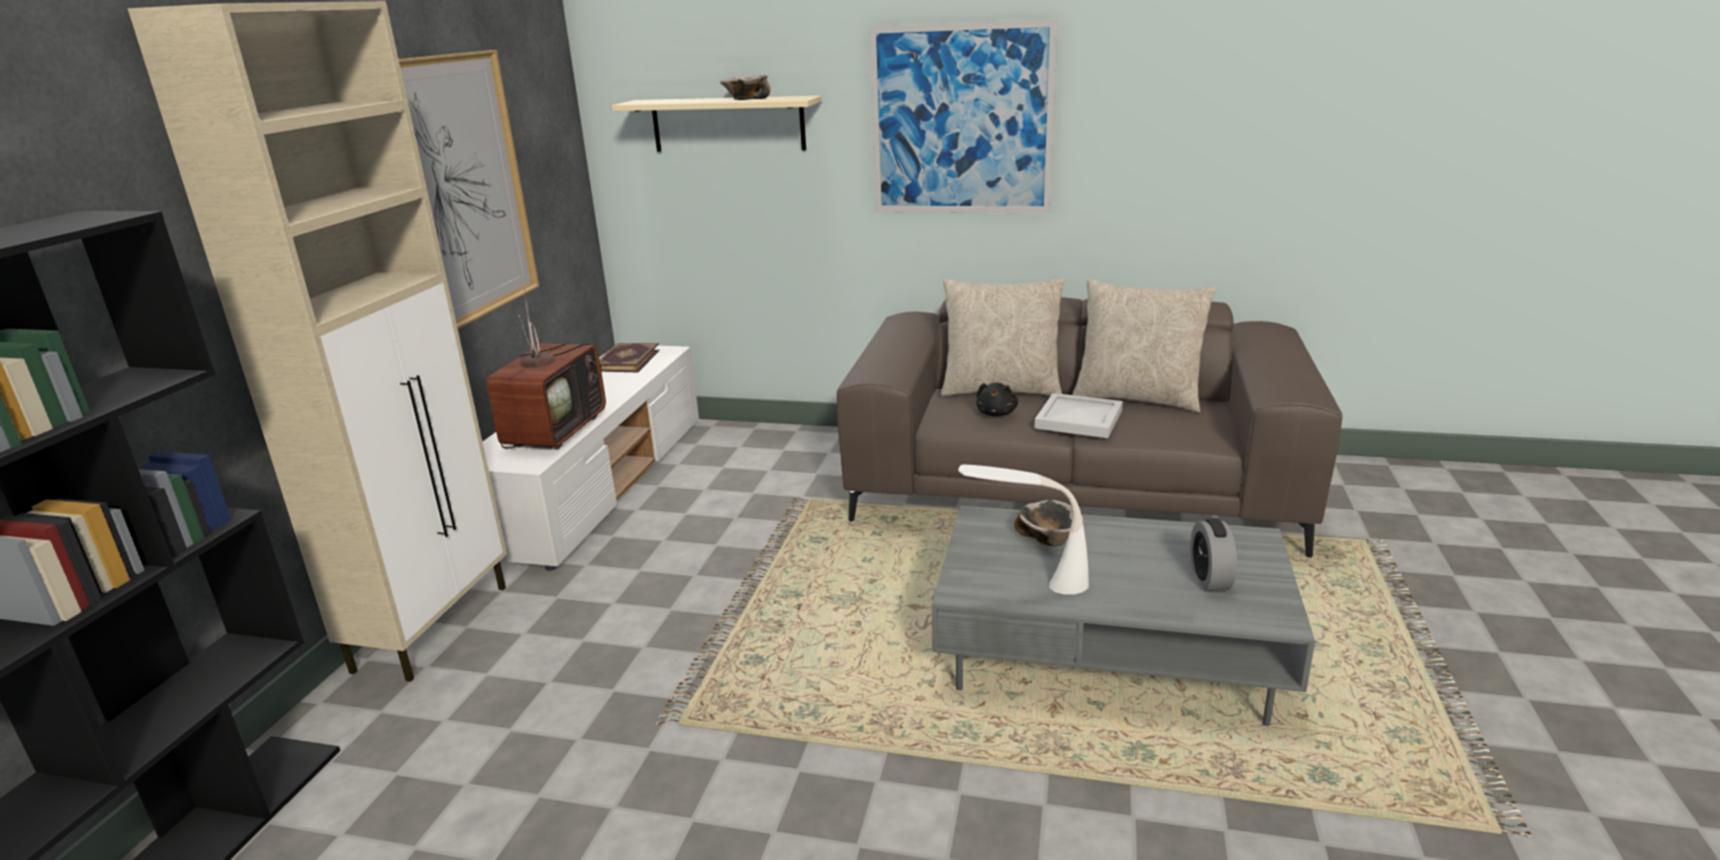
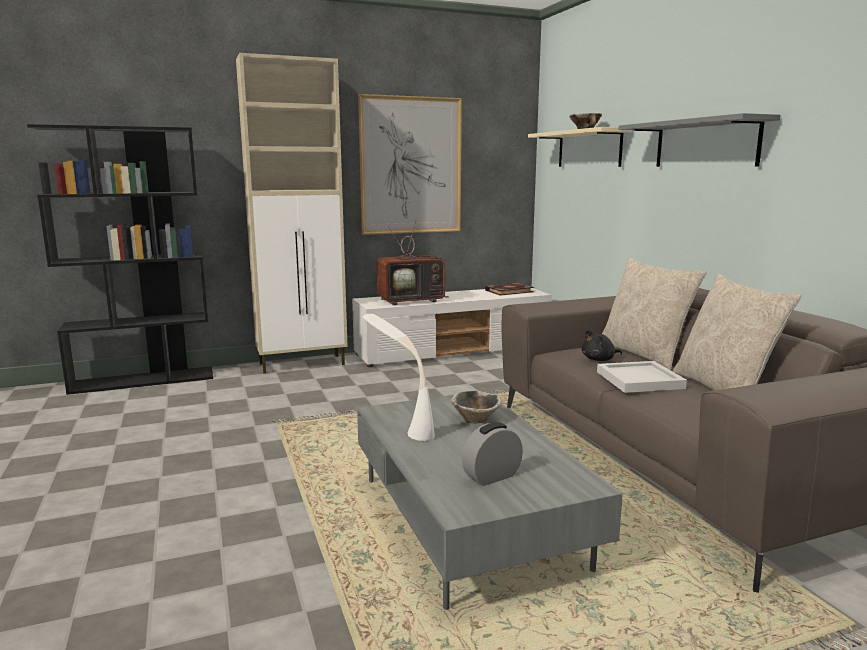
camera: 55 degrees right, 10 degrees down
picture [869,19,1058,213] -> grey shelf [618,113,780,167]

